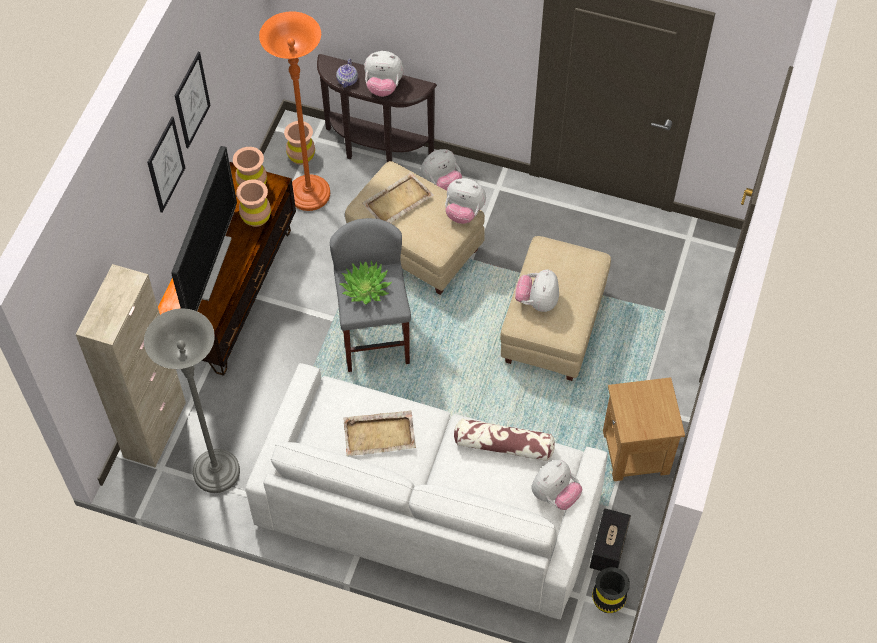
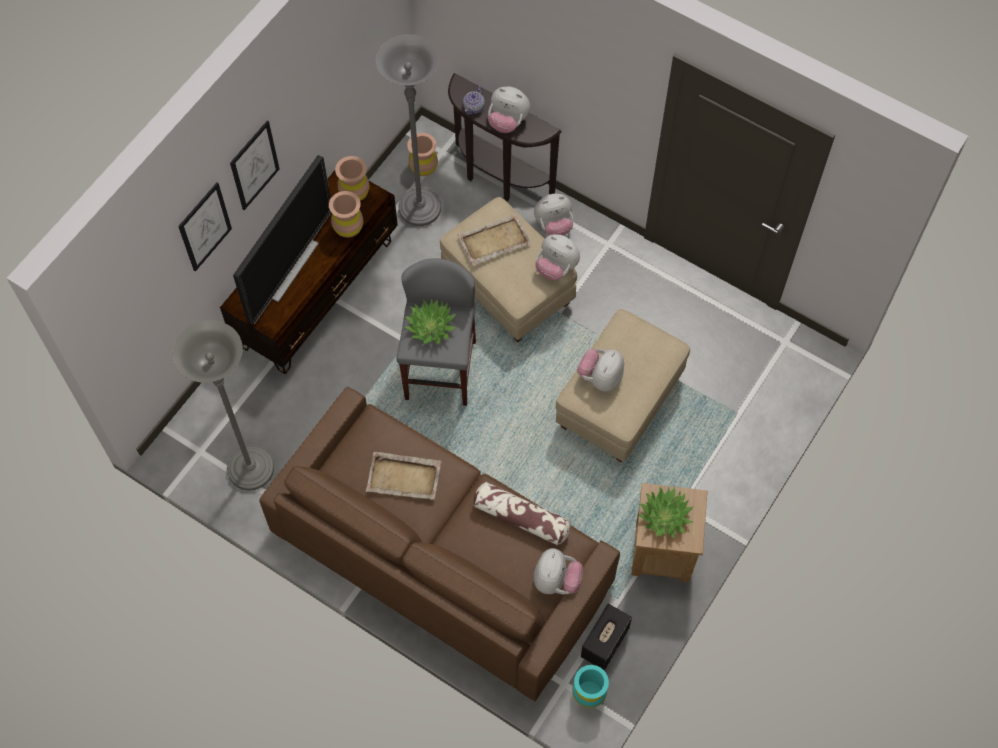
camera: 15 degrees right, 5 degrees up
beige cabinet [76,264,186,468] -> none
picture [175,52,211,148] -> picture moved to [178,182,232,272]
white sofa [246,363,608,619] -> brown sofa [259,386,620,701]
orange floor lamp [259,11,330,211] -> grey floor lamp [376,34,441,226]
plush toy [532,460,582,510] -> plush toy turned 45 degrees counterclockwise [534,548,583,595]
black vase [592,567,630,613] -> turquoise vase [572,665,609,708]
none -> potted plant [638,487,694,538]

